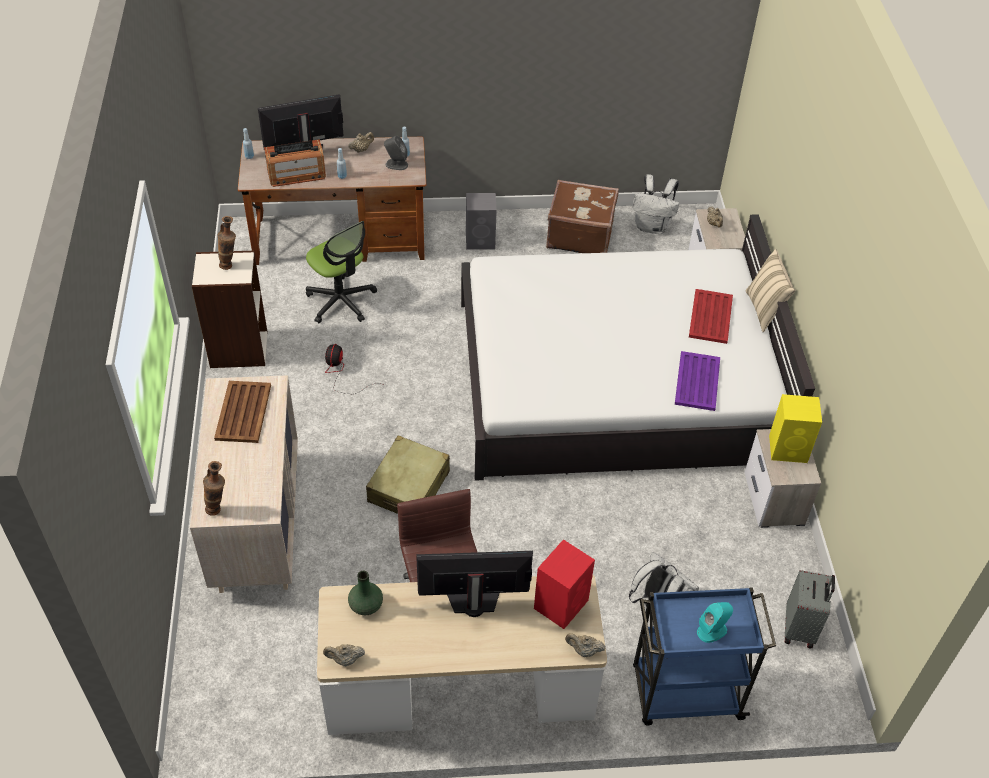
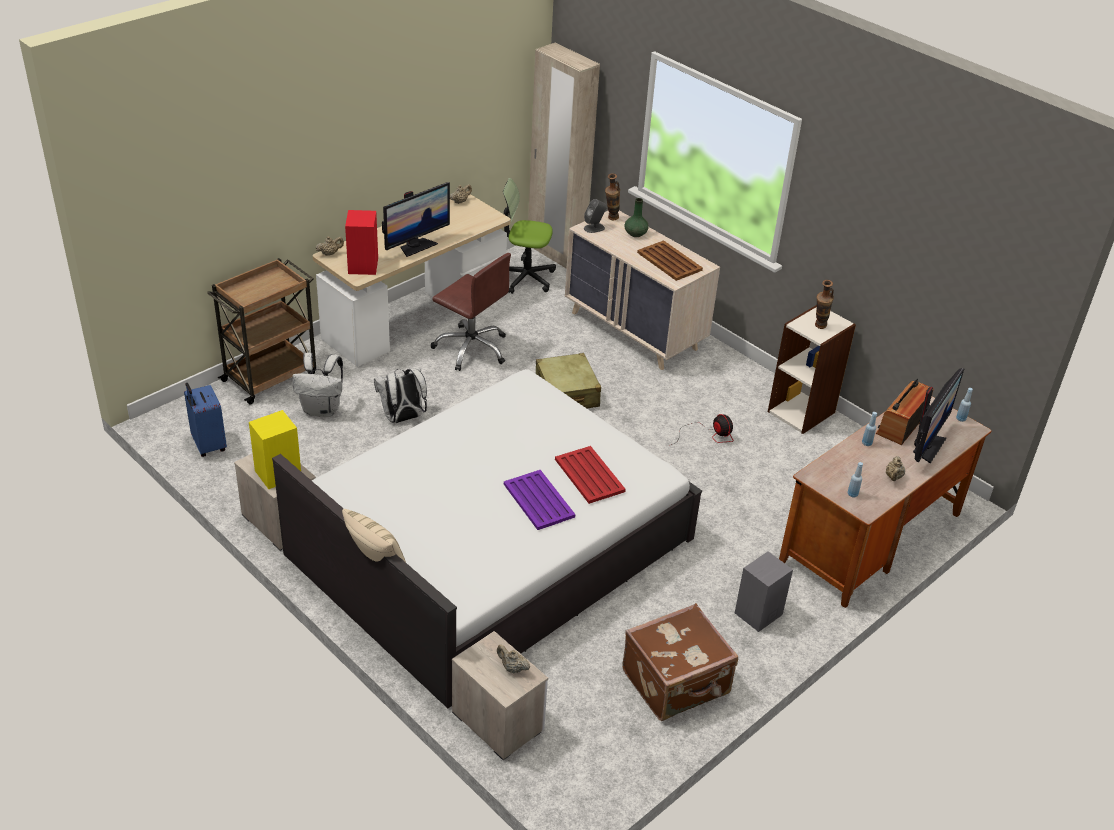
camera: 140 degrees right, 10 degrees down
office chair [306,221,377,323] -> office chair moved to [503,178,556,294]
green vase [348,571,383,615] -> green vase moved to [625,198,649,237]
grey speaker [384,136,408,170] -> grey speaker moved to [584,199,607,233]
white backpack [633,174,679,234] -> white backpack moved to [374,368,427,423]
blue cart [633,587,776,726] -> brown cart [207,258,316,404]
purple tray [675,351,720,411] -> purple tray moved to [504,470,575,530]
red tray [689,289,733,344] -> red tray moved to [555,446,626,504]
turquoise speaker [697,602,733,643] -> none
grey suitcase [785,570,835,649] -> blue suitcase [184,383,227,457]
none -> beige wardrobe [528,43,600,268]

